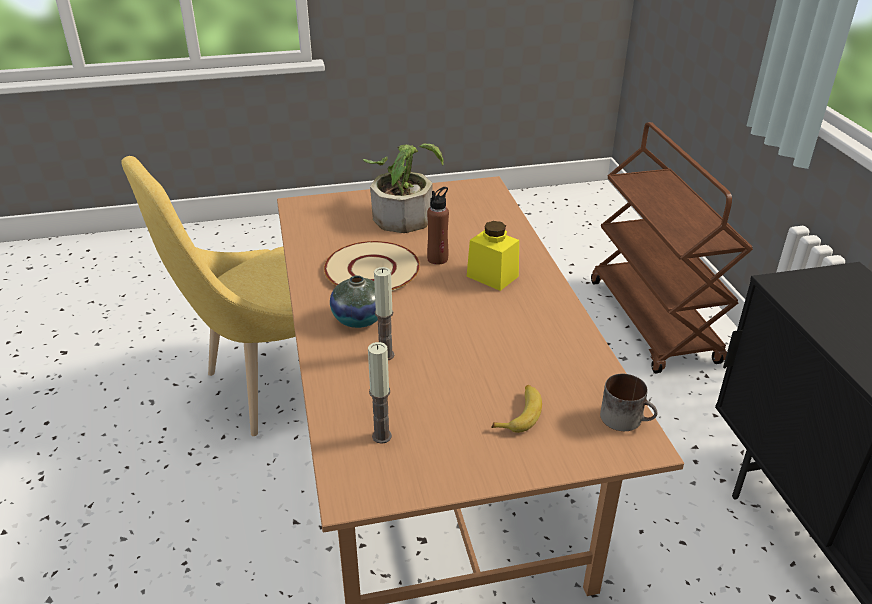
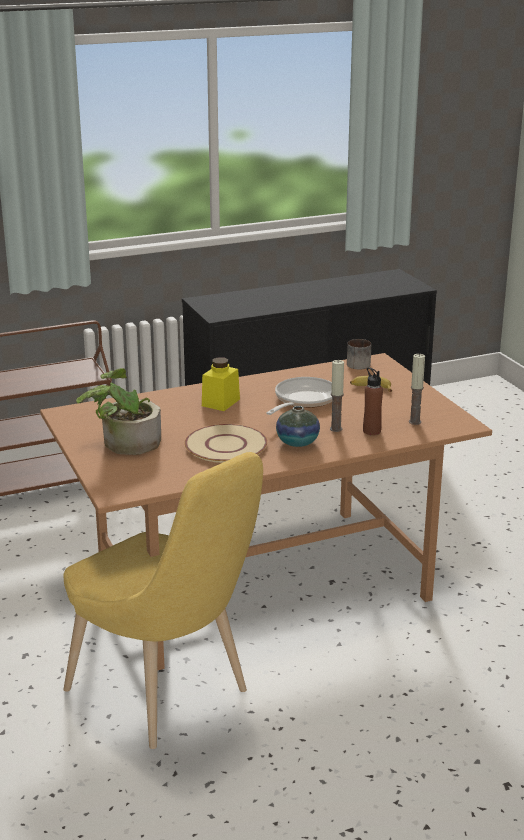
camera: 100 degrees left, 10 degrees down
brown bottle [427,187,449,265] -> brown bottle moved to [363,367,383,435]
none -> frying pan [266,377,332,415]

